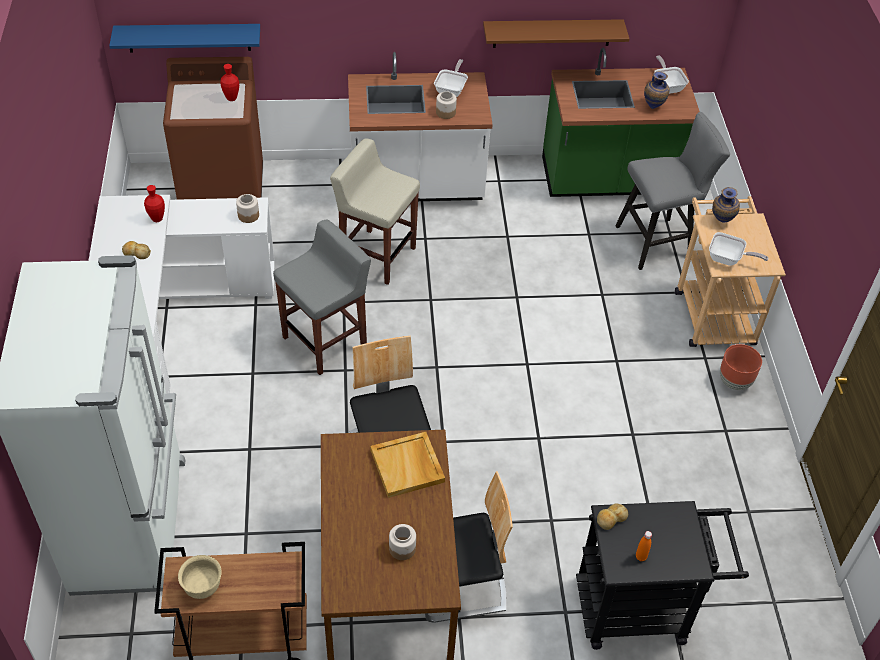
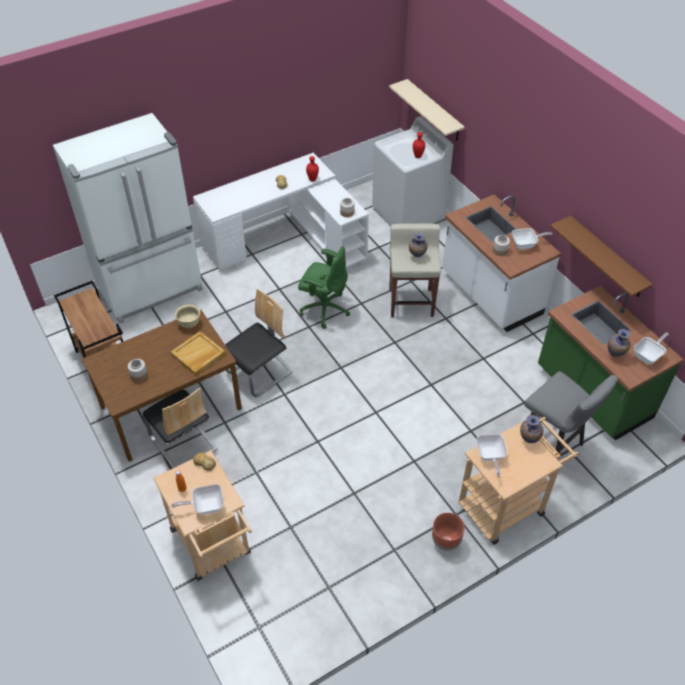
camera: 65 degrees right, 0 degrees up
blue shelf [109,24,260,53] -> beige shelf [389,79,465,141]
brown washing machine [163,57,263,200] -> white washing machine [372,116,453,227]
beige bowl [178,555,222,599] -> beige bowl moved to [175,304,200,328]
grey stool [273,219,371,375] -> green office chair [298,246,350,329]
black cart [576,501,749,650] -> beige cart [153,450,252,581]
none -> frying pan [171,484,224,515]
none -> vase [409,233,427,257]

